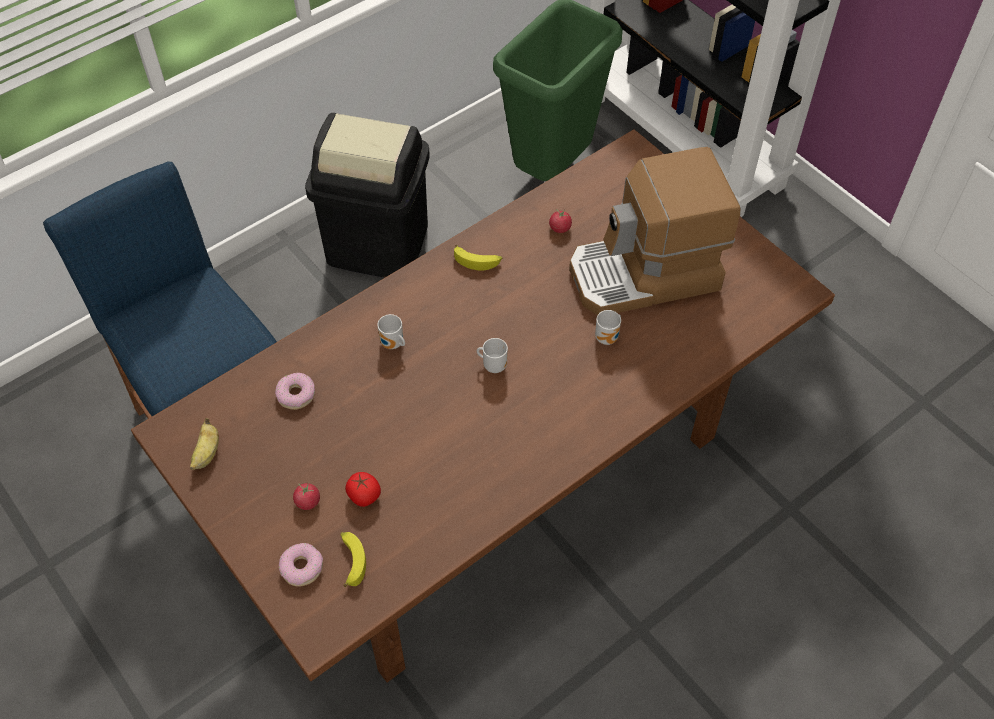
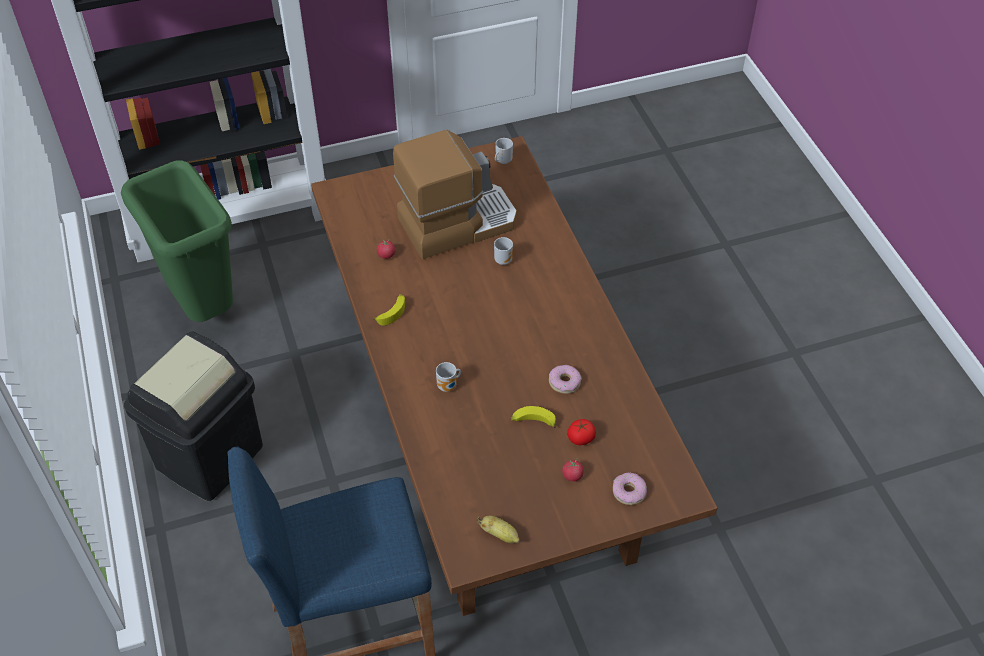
camera: 70 degrees left, 5 degrees down
donut [275,373,315,410] -> donut moved to [549,365,582,394]
banana [340,532,366,587] -> banana moved to [511,406,556,428]
mug [477,338,508,373] -> mug moved to [495,138,513,164]
coffee machine [569,147,740,315] -> coffee machine turned 120 degrees counterclockwise [393,130,517,259]

